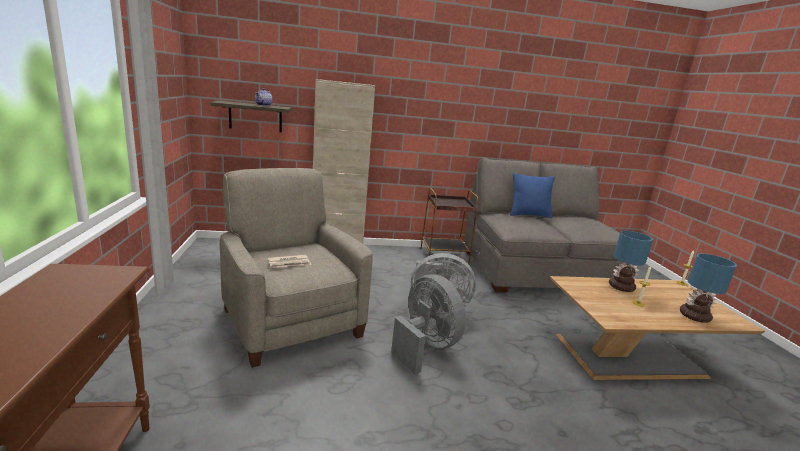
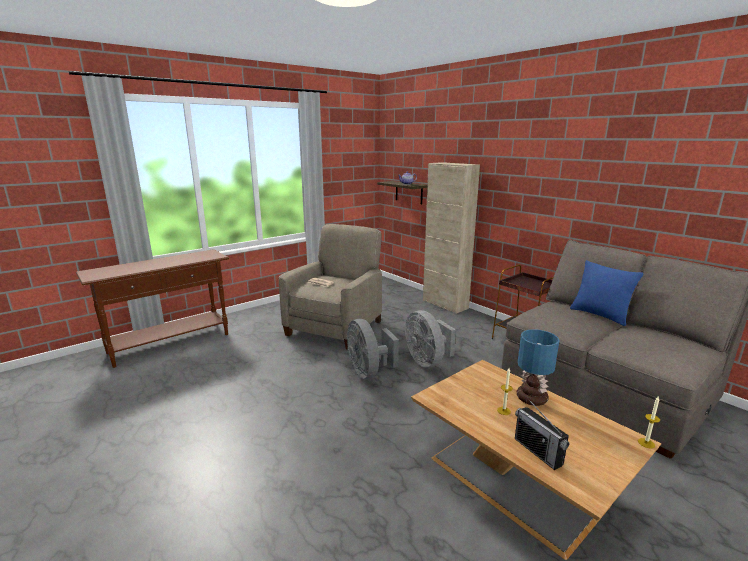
camera: 60 degrees right, 0 degrees up
grey fan [391,274,466,374] -> grey fan turned 135 degrees clockwise [347,319,399,379]
table lamp [680,253,737,323] -> radio [515,398,570,470]

